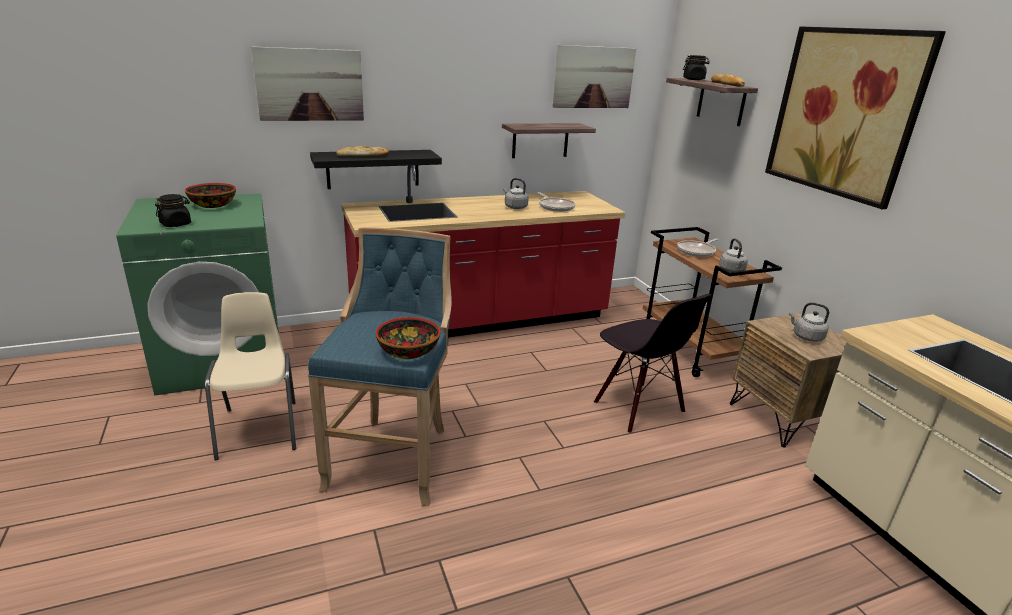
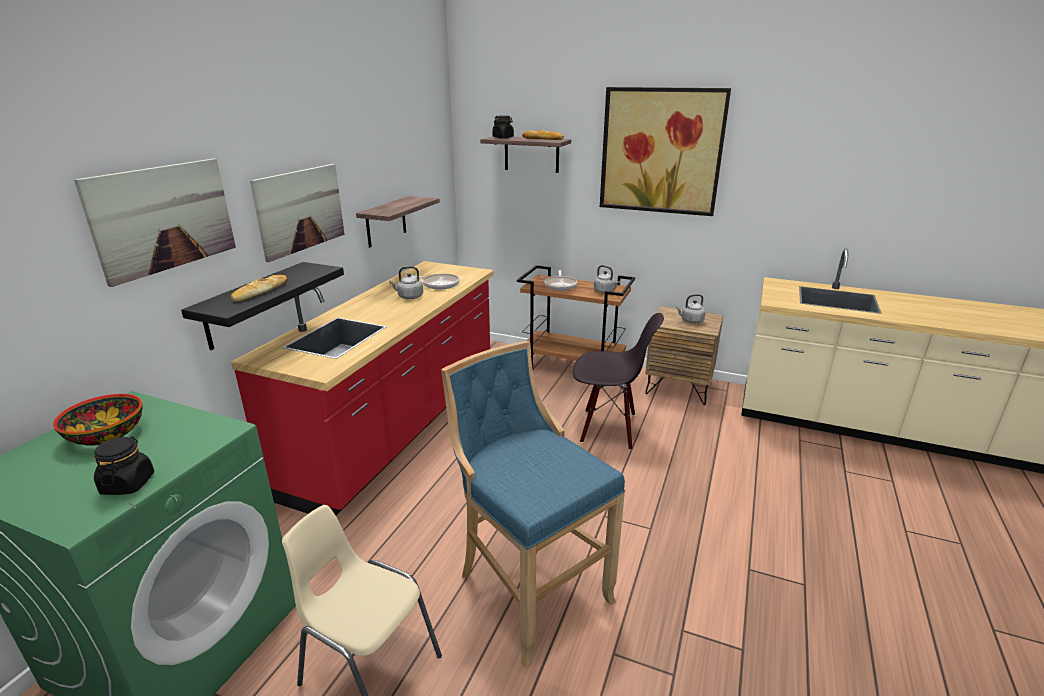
camera: 45 degrees left, 0 degrees up
bowl [376,317,440,359] -> none
picture [553,45,636,108] -> picture moved to [250,164,345,262]

